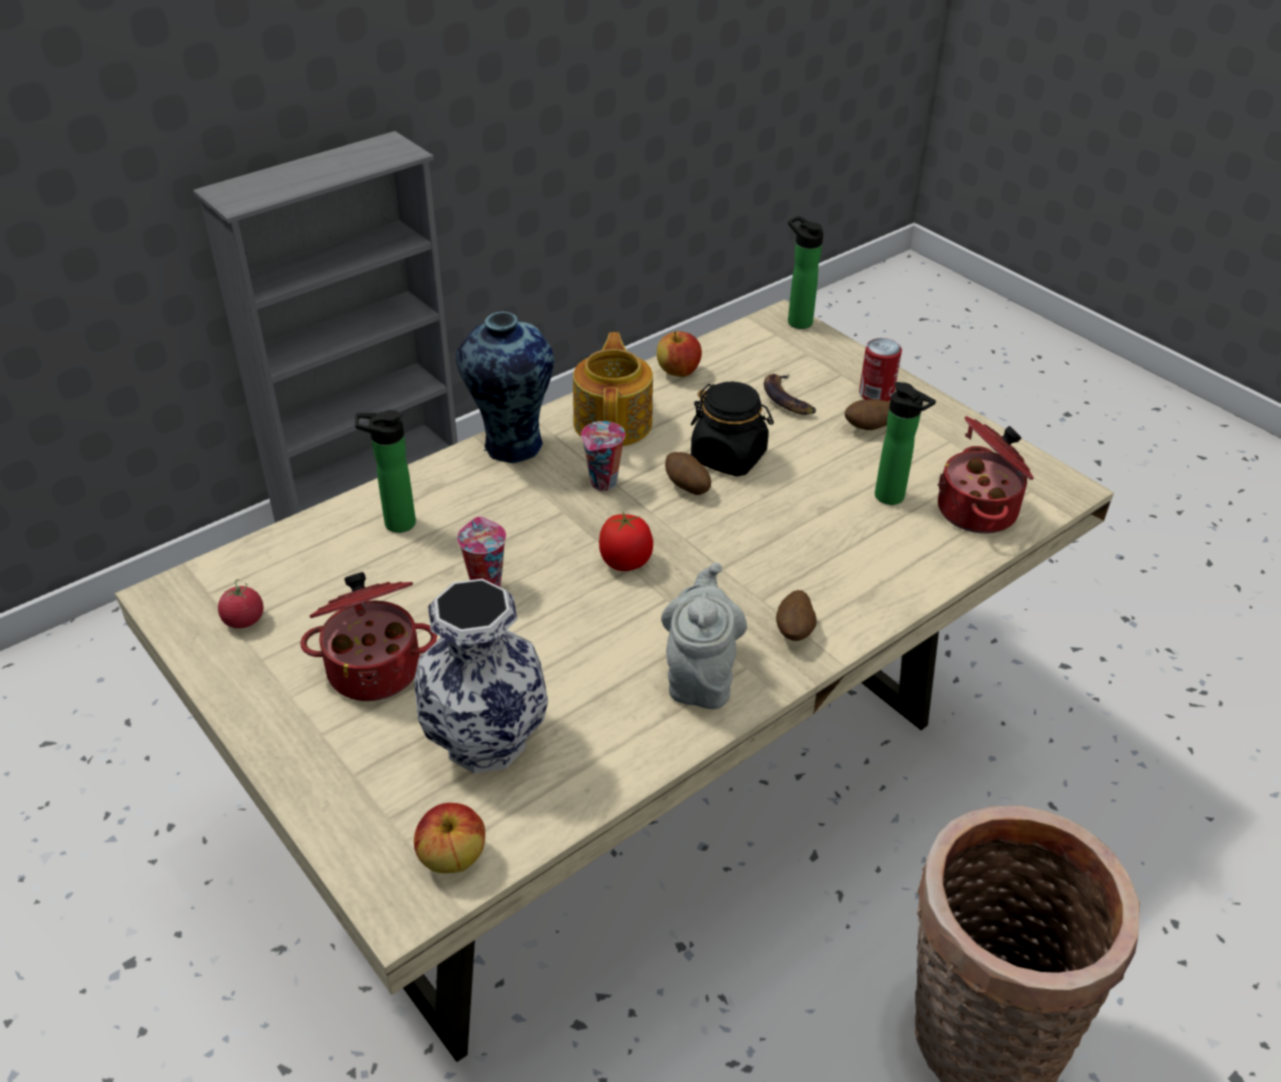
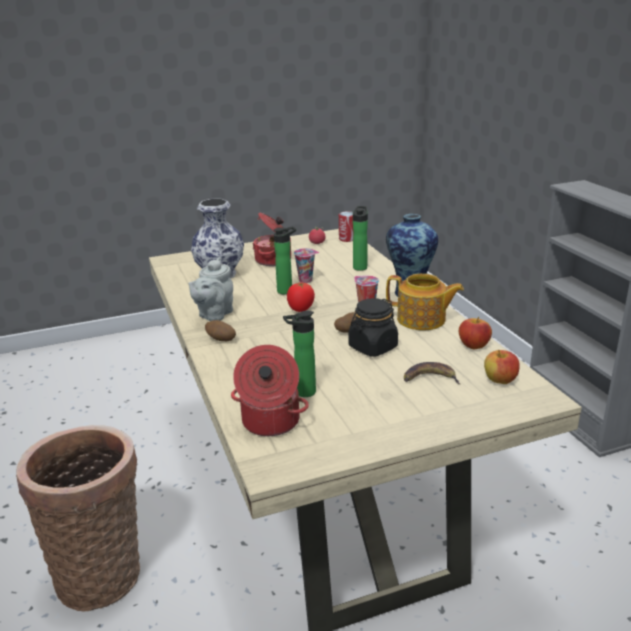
camera: 110 degrees right, 15 degrees down
apple [414,803,485,873] -> apple moved to [484,350,520,384]
grey teapot [661,562,747,709] -> grey teapot turned 90 degrees clockwise [188,258,233,321]
bottle [788,216,823,329] -> bottle moved to [273,226,296,294]
potato [845,399,890,430] -> none
can [859,338,902,402] -> can moved to [339,211,354,242]

